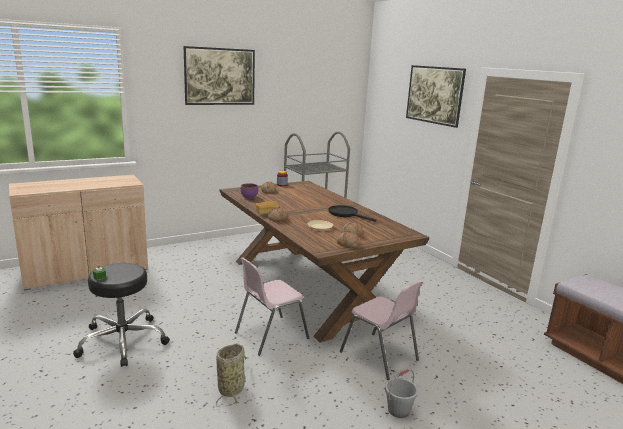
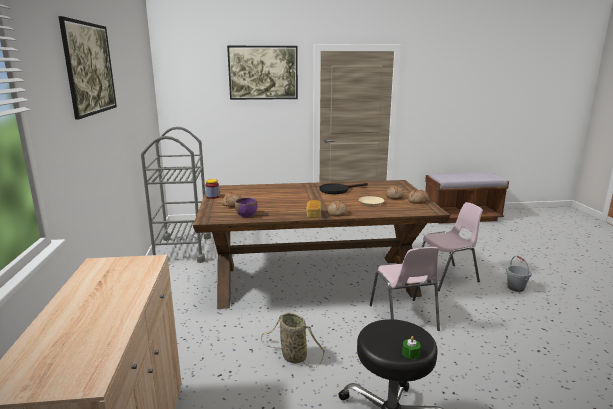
camera: 65 degrees left, 0 degrees up
basket [216,344,248,407] -> basket moved to [261,313,325,368]

